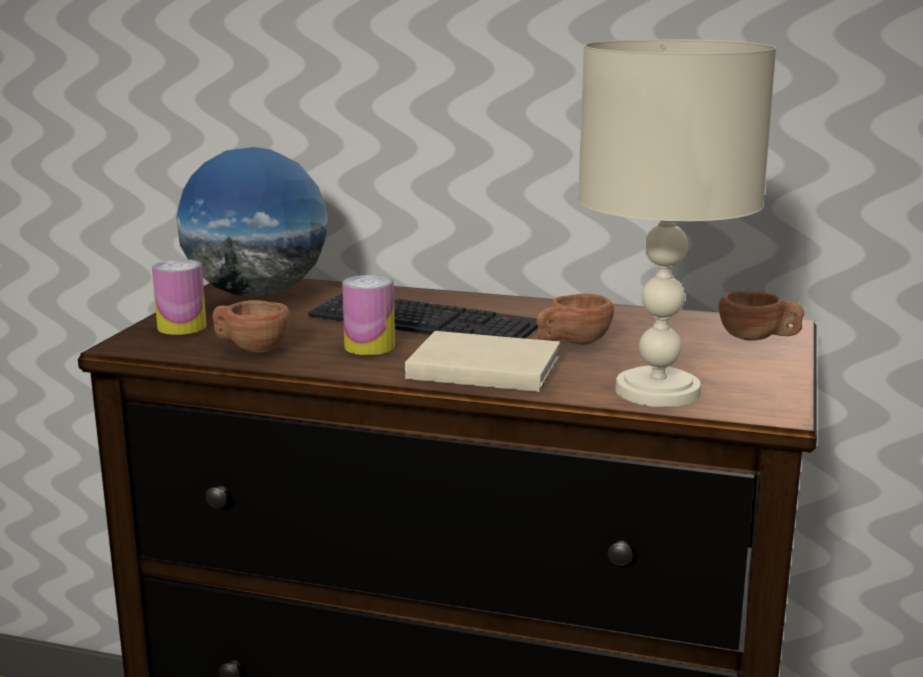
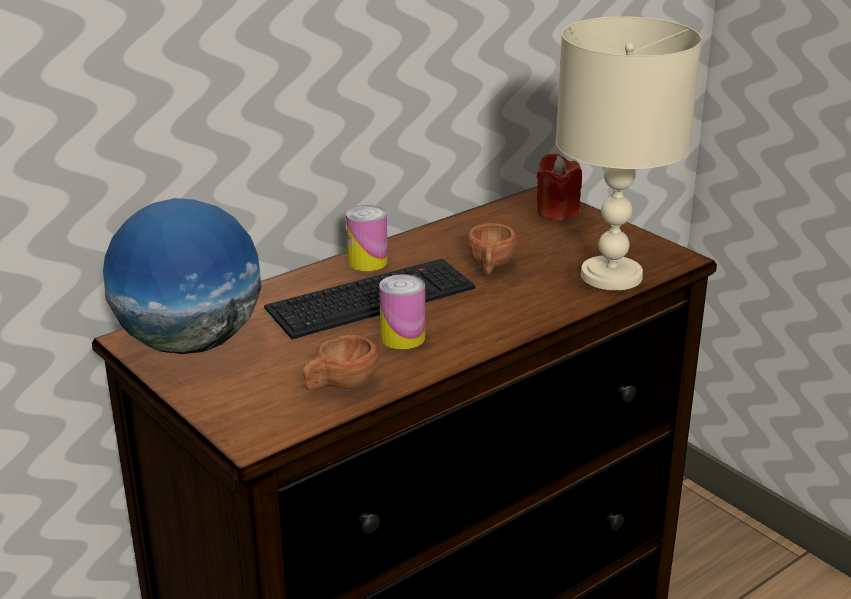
camera: 55 degrees left, 10 degrees up
can [152,259,206,335] -> can moved to [346,205,388,271]
beige book [405,331,560,392] -> none
brown cup [719,290,804,341] -> red candle [537,153,582,221]

